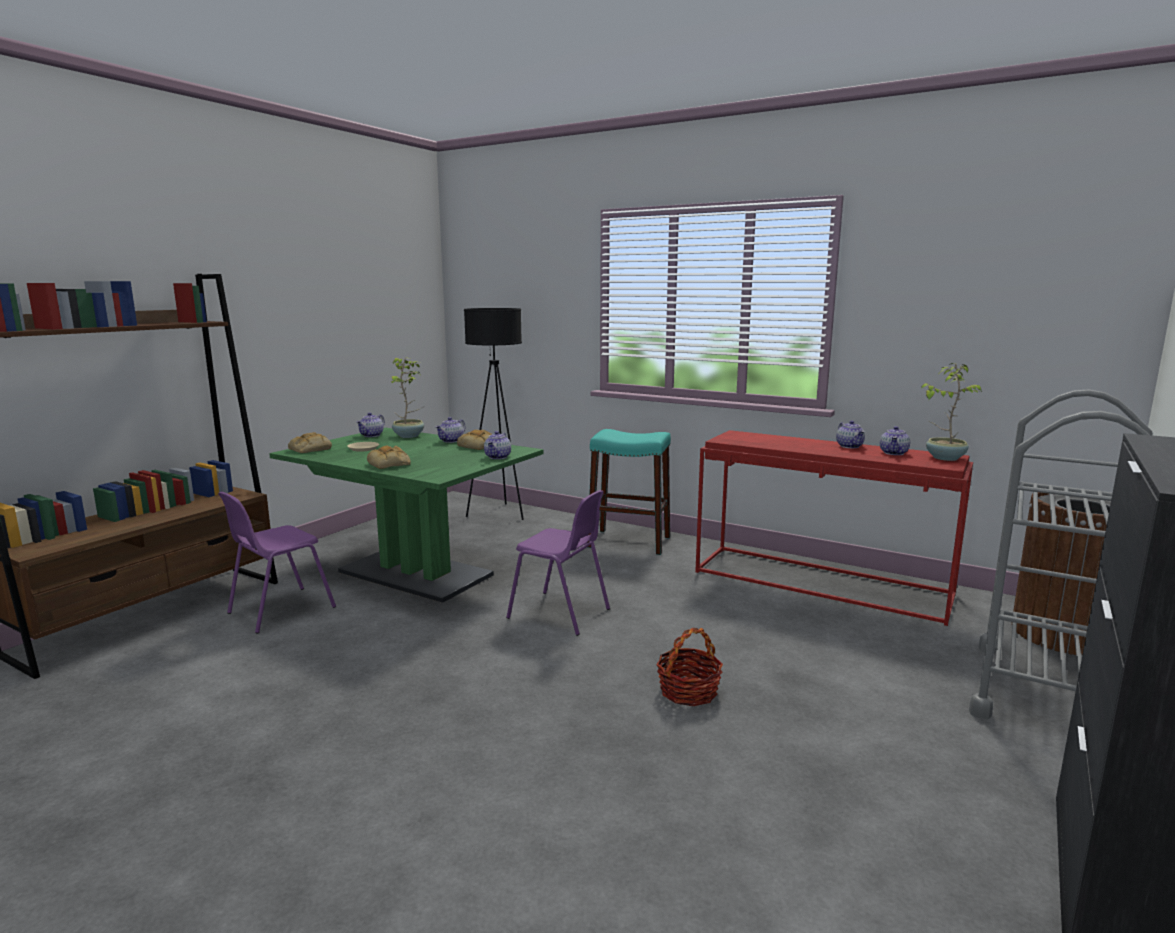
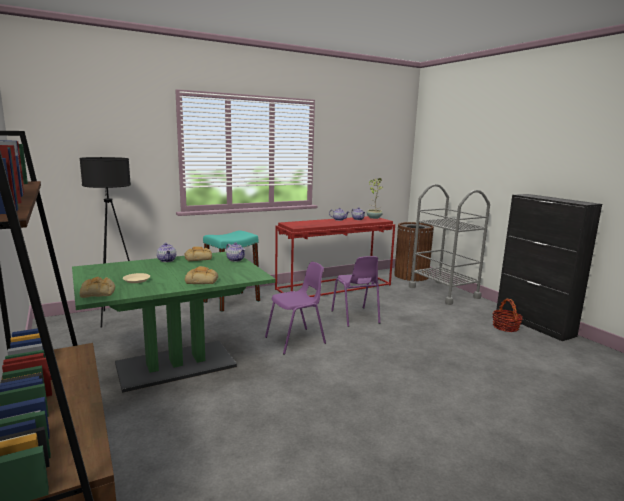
camera: 60 degrees left, 0 degrees up
purple chair [218,492,336,633] -> purple chair moved to [331,256,380,327]
teapot [356,413,385,437] -> none
potted plant [391,358,424,438] -> none
basket [656,628,723,706] -> basket moved to [492,298,523,332]

